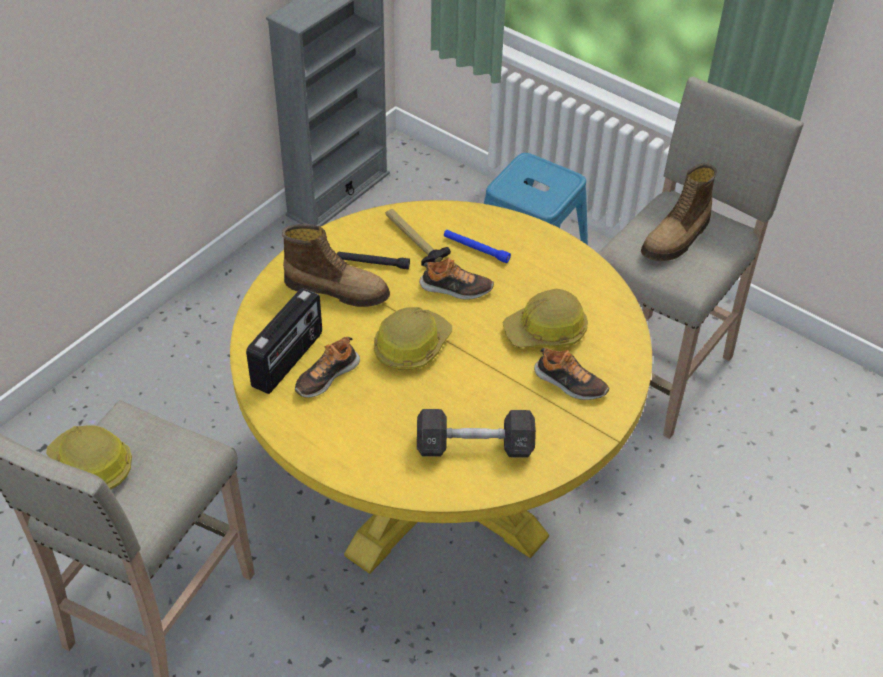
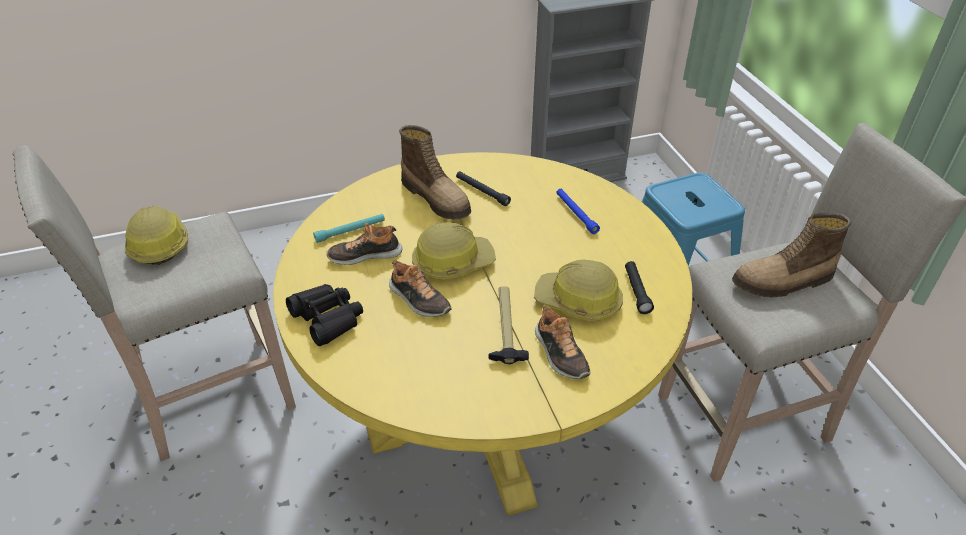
camera: 35 degrees right, 5 degrees down
radio [246,288,322,394] -> turquoise flashlight [313,214,385,243]
hammer [385,209,451,266] -> hammer moved to [488,286,529,364]
black dumbbell [417,409,536,458] -> none
shoe [419,258,494,300] -> shoe moved to [389,260,452,317]
none -> black binoculars [286,284,363,346]
none -> black flashlight [625,261,654,314]

